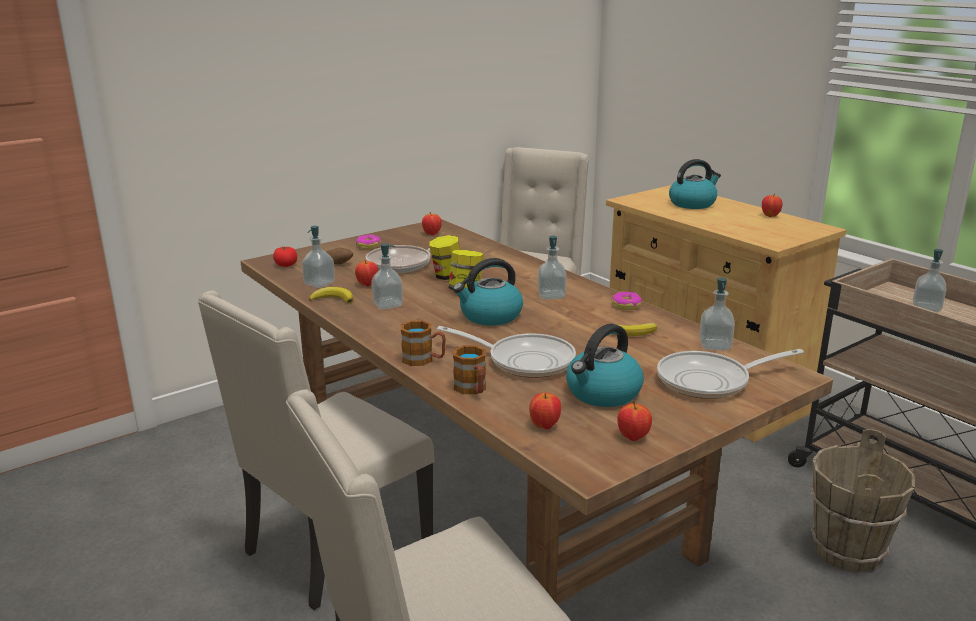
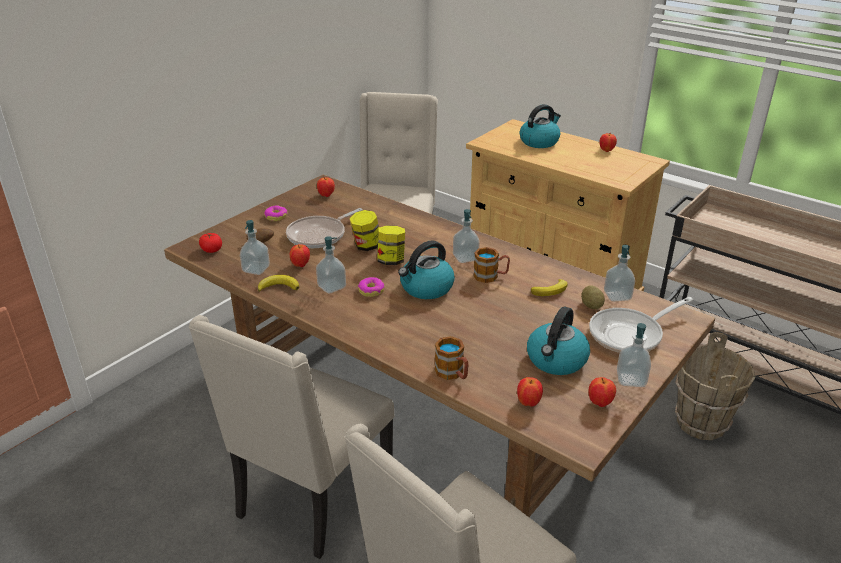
camera: 15 degrees left, 10 degrees up
mug [401,320,446,366] -> mug moved to [473,247,510,283]
frying pan [437,326,576,378] -> none
donut [611,292,642,310] -> donut moved to [358,277,385,297]
soap dispenser [913,249,946,312] -> soap dispenser moved to [617,323,651,387]
none -> potato [581,285,605,309]

